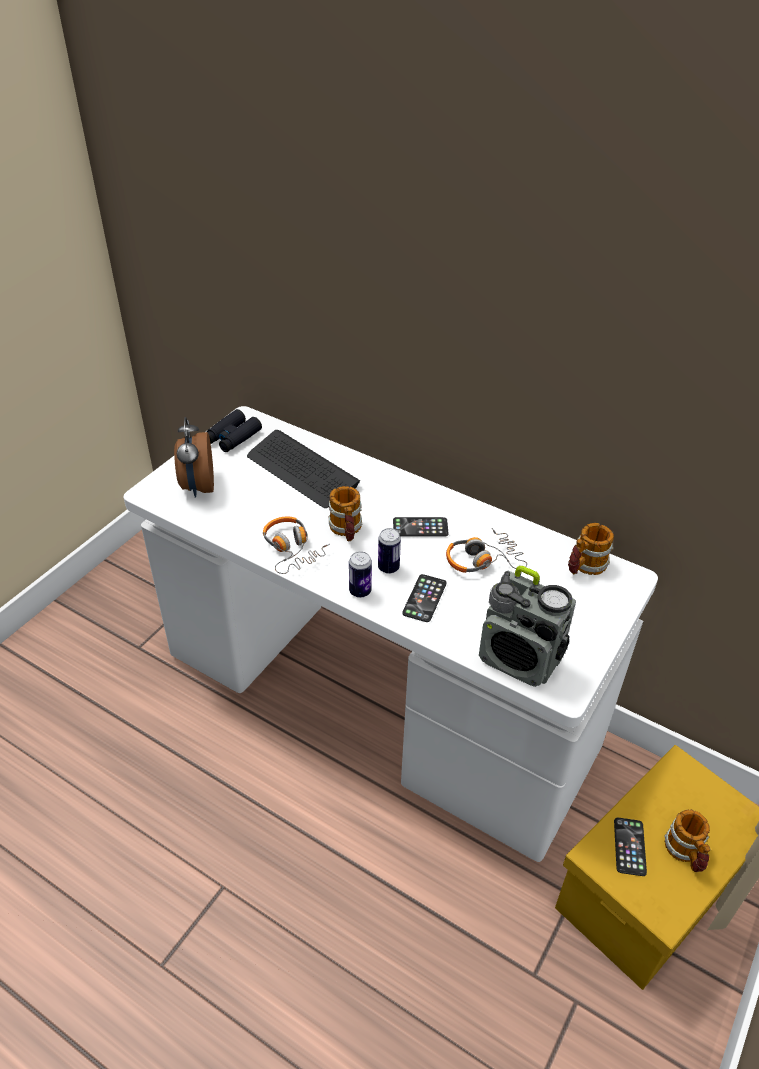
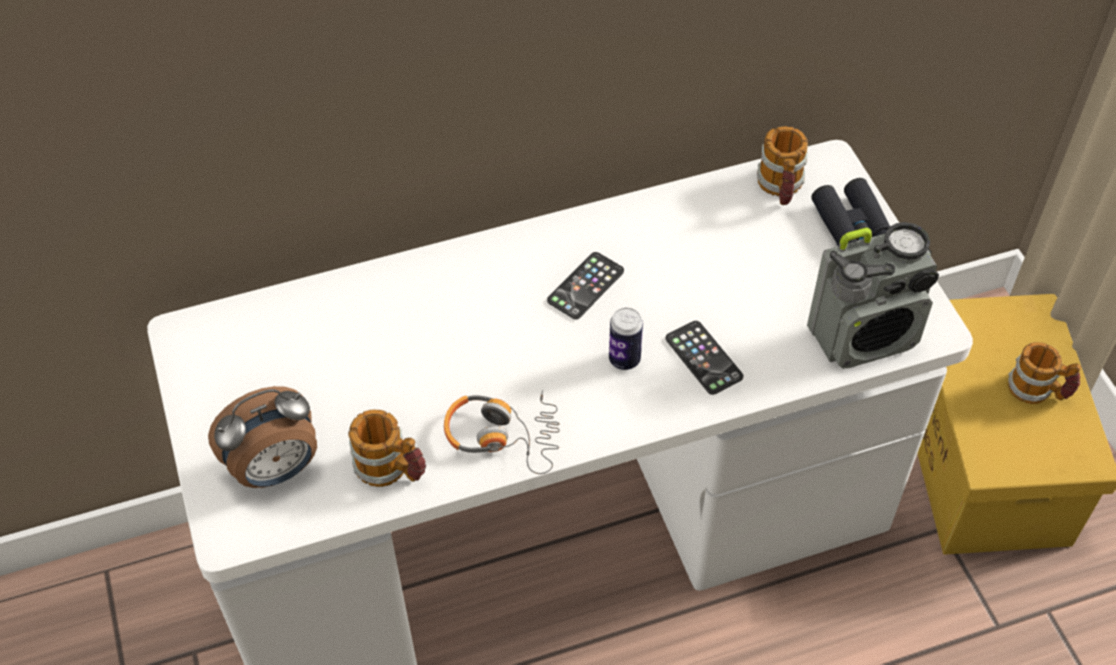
camera: 50 degrees left, 10 degrees up
alarm clock [174,417,214,498] -> alarm clock turned 60 degrees counterclockwise [208,386,317,488]
black binoculars [207,409,262,452] -> black binoculars moved to [812,178,890,246]
keyboard [247,430,360,508] -> none
mug [329,486,362,541] -> mug moved to [348,409,426,487]
can [349,551,372,598] -> none
headphones [446,528,527,573] -> none
phone [614,817,647,876] -> none

